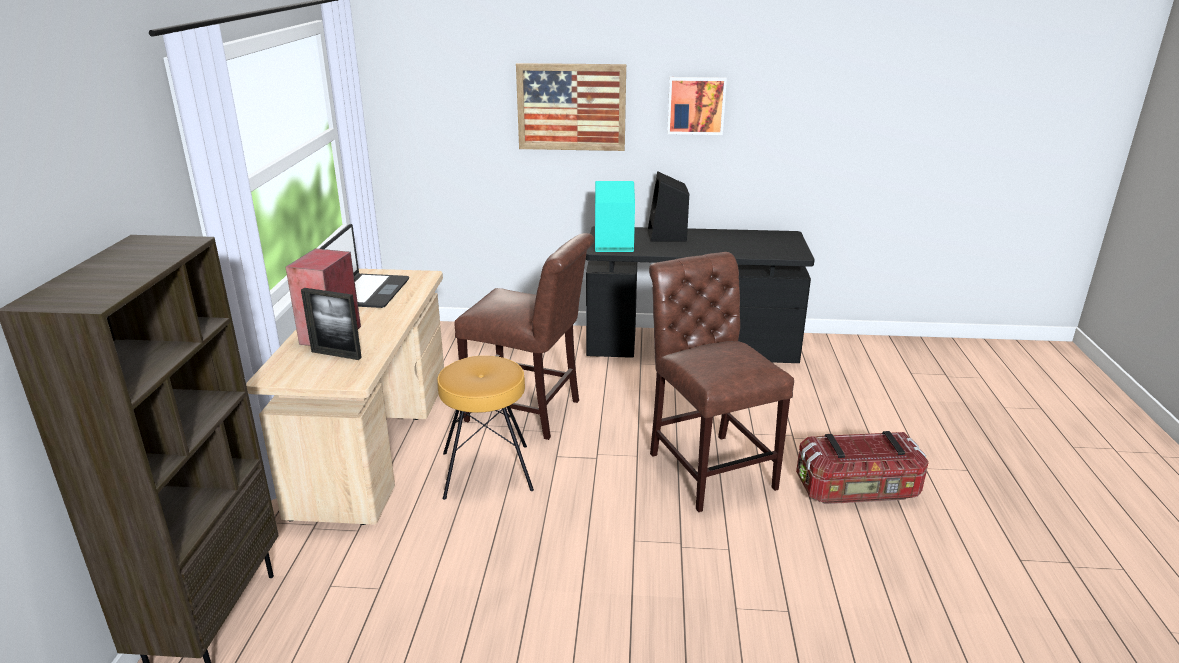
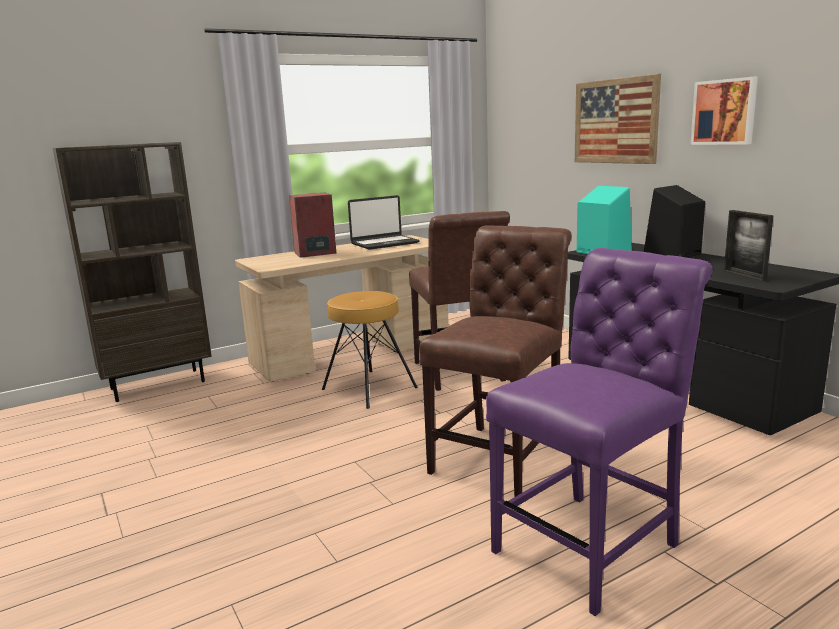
camera: 55 degrees right, 10 degrees down
picture frame [301,288,362,360] -> picture frame moved to [724,210,774,281]
storage box [796,431,929,504] -> purple chair [486,248,713,616]

